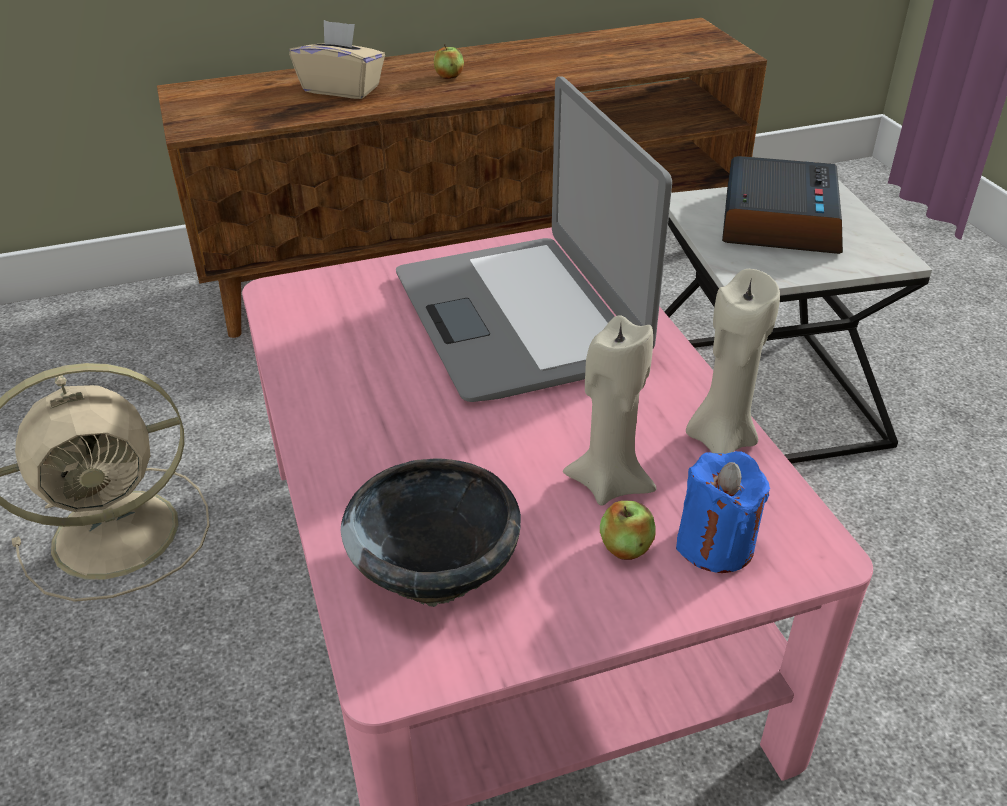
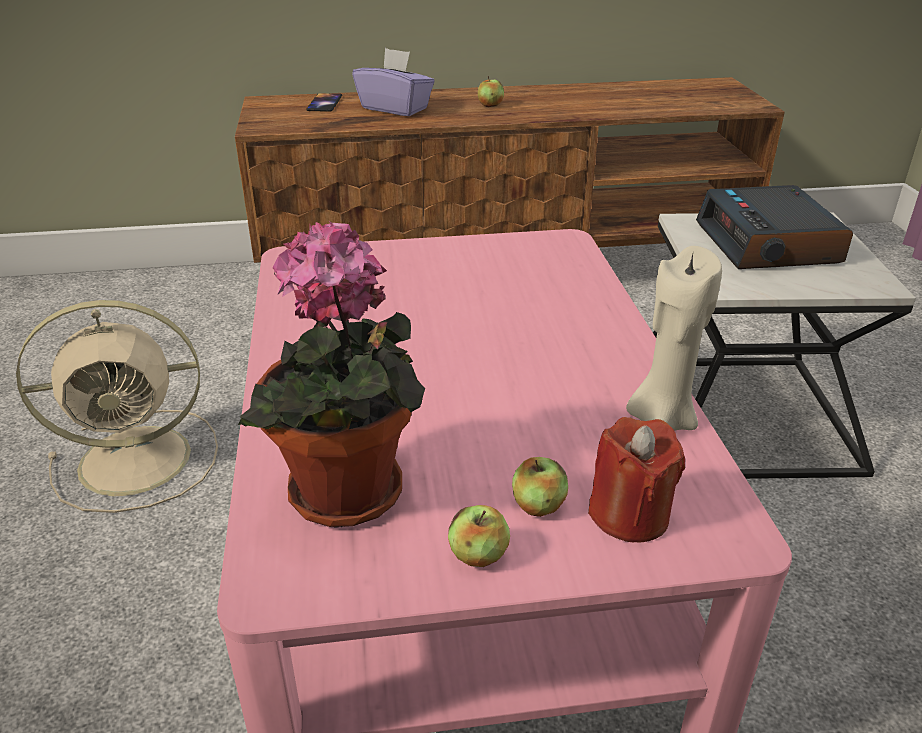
camera: 10 degrees right, 5 degrees down
beige tissue box [289,20,385,99] -> purple tissue box [352,48,435,116]
black bowl [341,459,521,607] -> potted plant [238,221,425,528]
laptop [396,76,672,402] -> none
beige candle [563,315,657,505] -> none
blue candle [676,451,770,573] -> red candle [588,417,685,542]
alarm clock [722,156,843,254] -> alarm clock turned 150 degrees clockwise [696,185,853,269]
none -> phone [306,93,342,112]
none -> apple [448,505,510,567]

